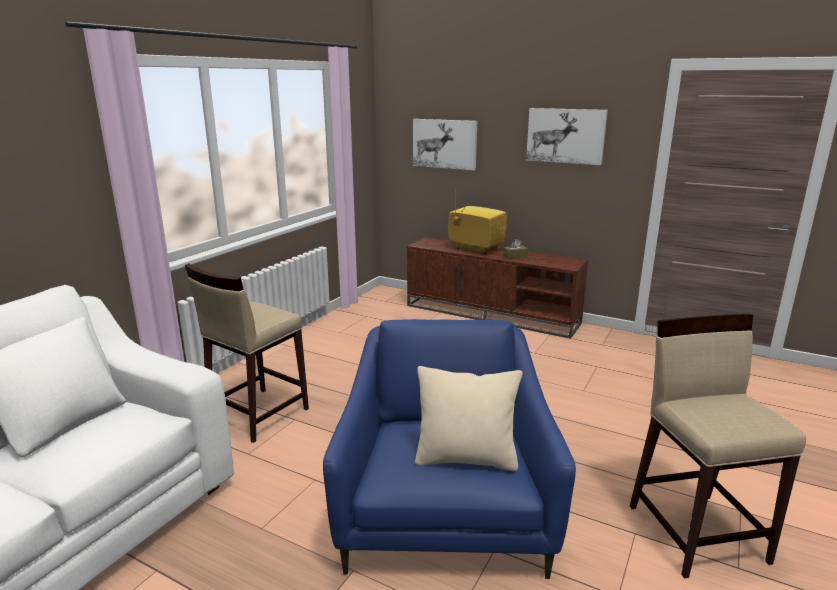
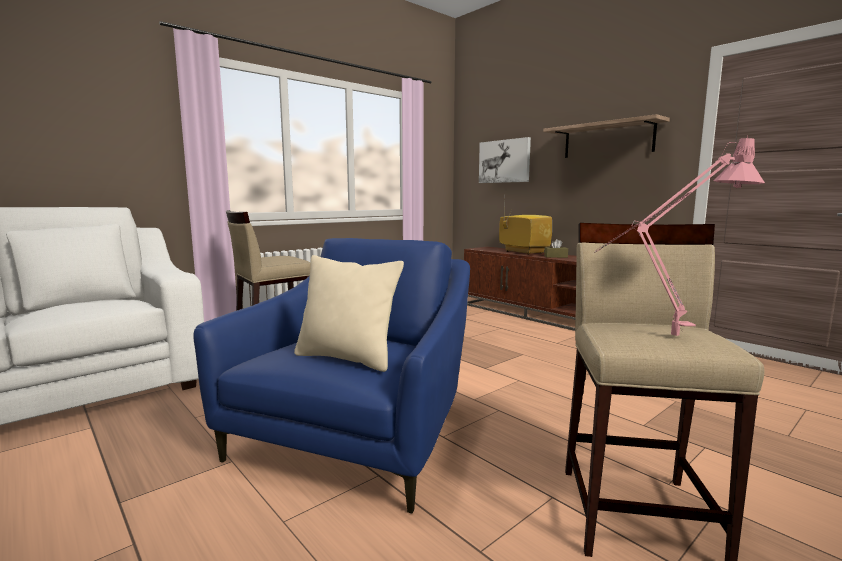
camera: 20 degrees right, 10 degrees down
picture [526,108,608,165] -> shelf [543,114,670,158]
none -> pink table lamp [594,136,765,336]

